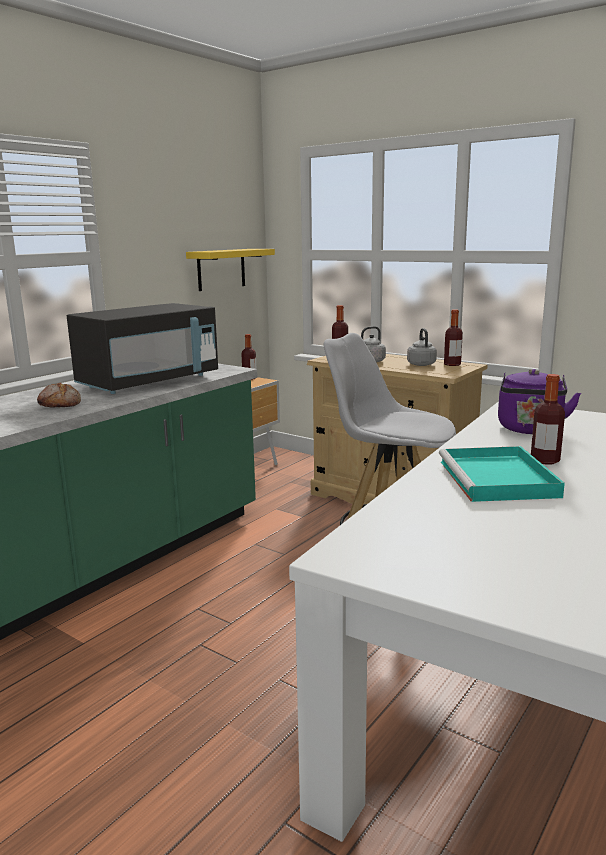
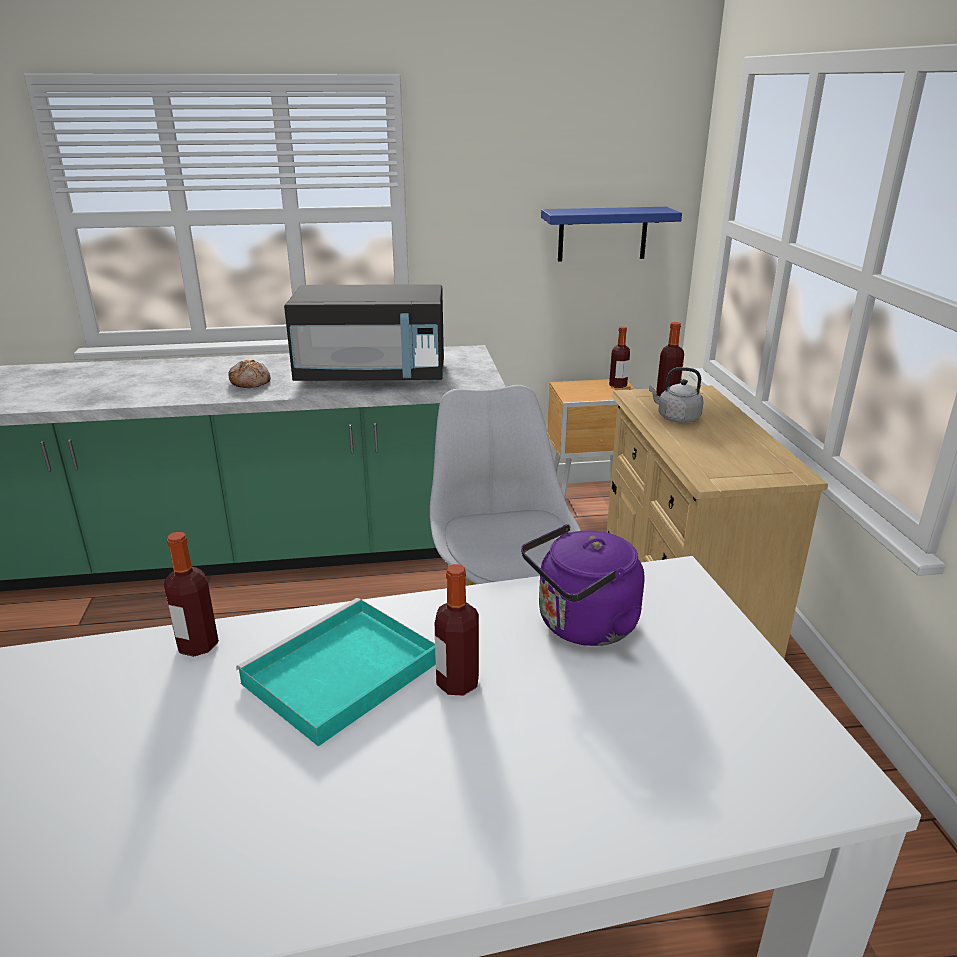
camera: 45 degrees right, 10 degrees up
yellow shelf [186,249,275,291] -> blue shelf [541,207,682,261]
grey kettle [407,328,437,366] -> none
bottle [444,309,463,366] -> bottle moved to [164,532,219,657]

